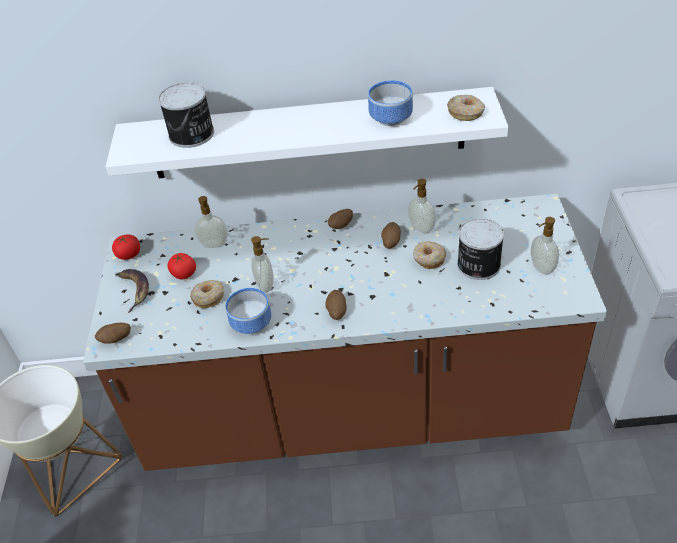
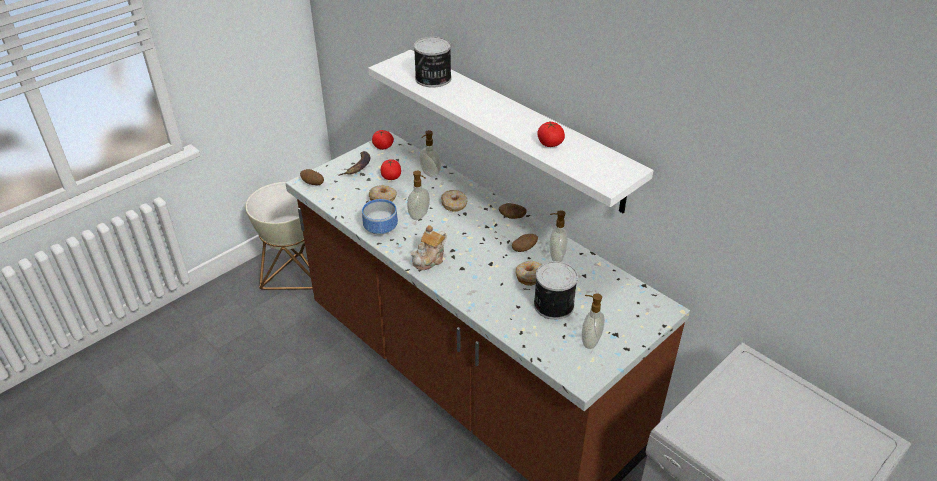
camera: 45 degrees right, 5 degrees down
potato [325,290,347,320] -> teapot [410,225,446,270]
bowl [368,80,413,126] -> tomato [537,122,565,147]
donut [447,95,485,121] -> donut moved to [441,190,467,212]

